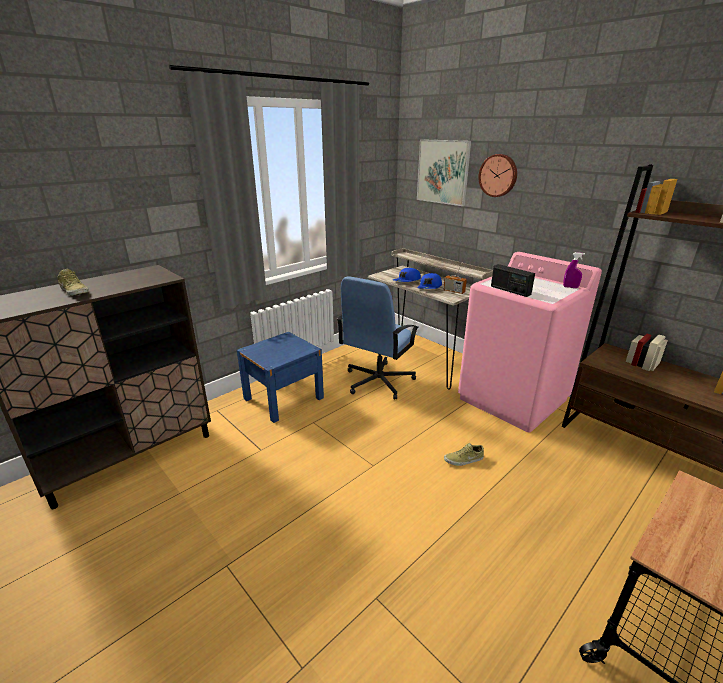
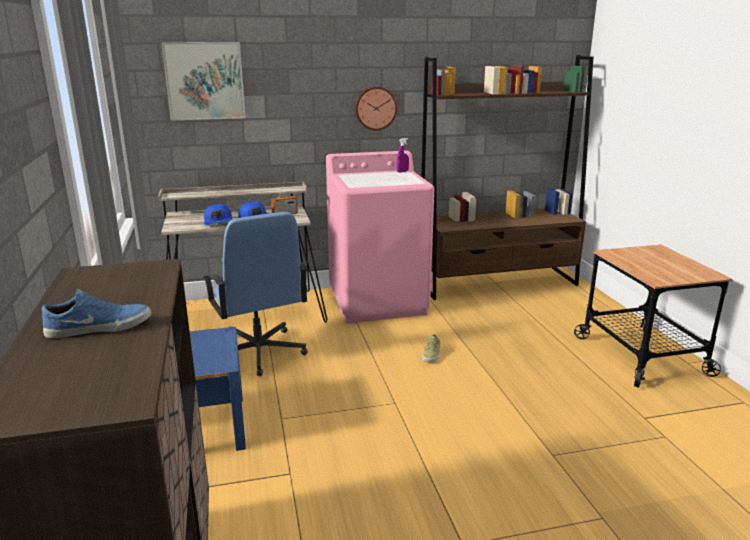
camera: 60 degrees left, 5 degrees down
beige shoe [57,269,89,296] -> blue shoe [41,289,151,338]
wall clock [478,154,517,197] -> wall clock moved to [355,86,397,130]
radio [491,264,535,297] -> none

